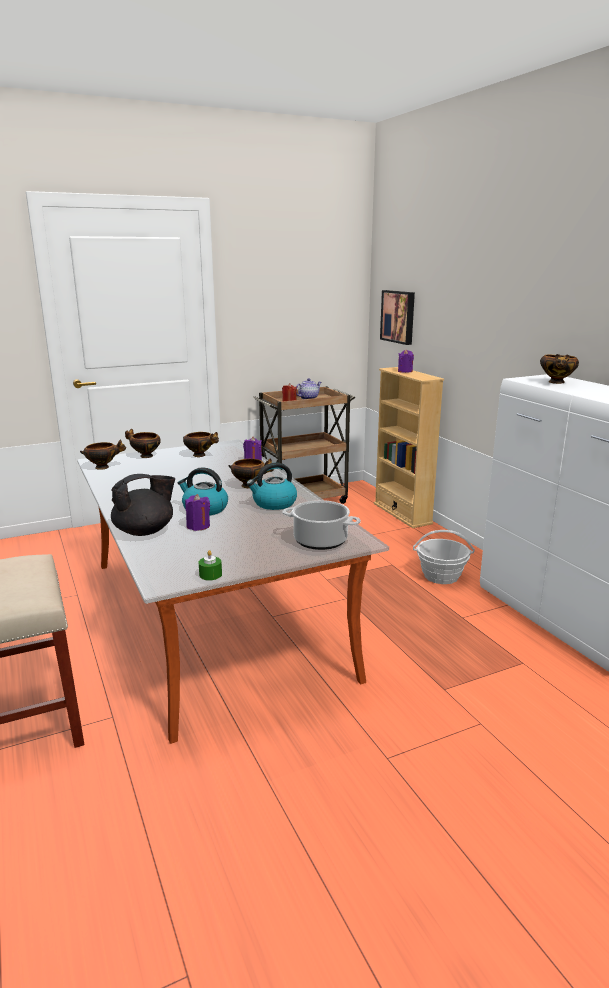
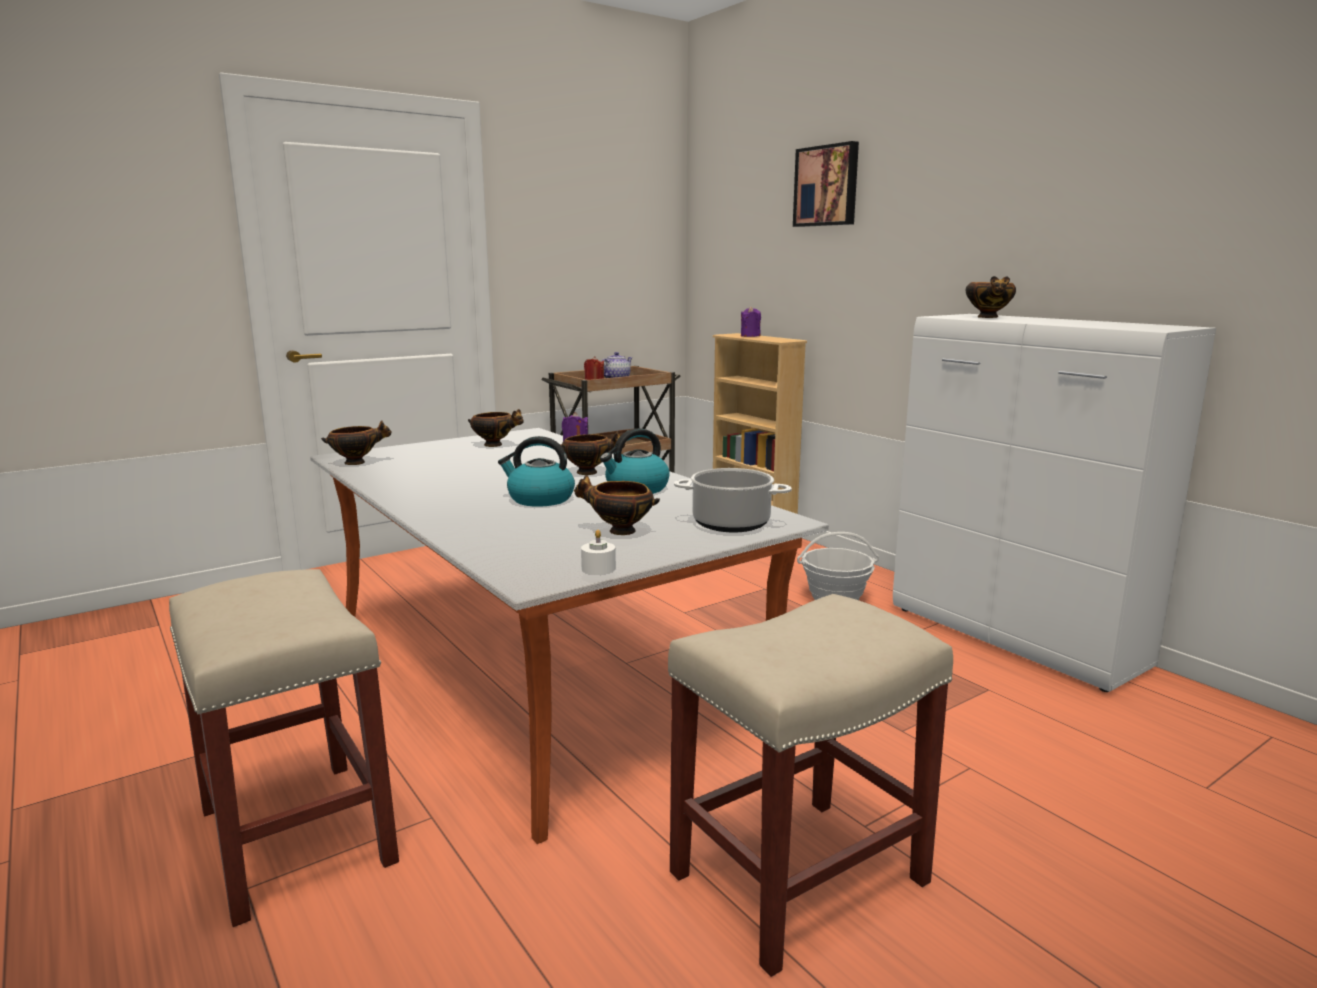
camera: 10 degrees left, 5 degrees down
black teapot [111,474,175,536] -> none
bowl [125,429,161,458] -> bowl moved to [574,475,660,535]
purple candle [185,494,210,531] -> none
green candle [199,550,222,580] -> white candle [581,530,616,575]
picture [380,290,415,345] -> picture moved to [793,141,859,227]
none -> beige stool [668,594,953,977]

